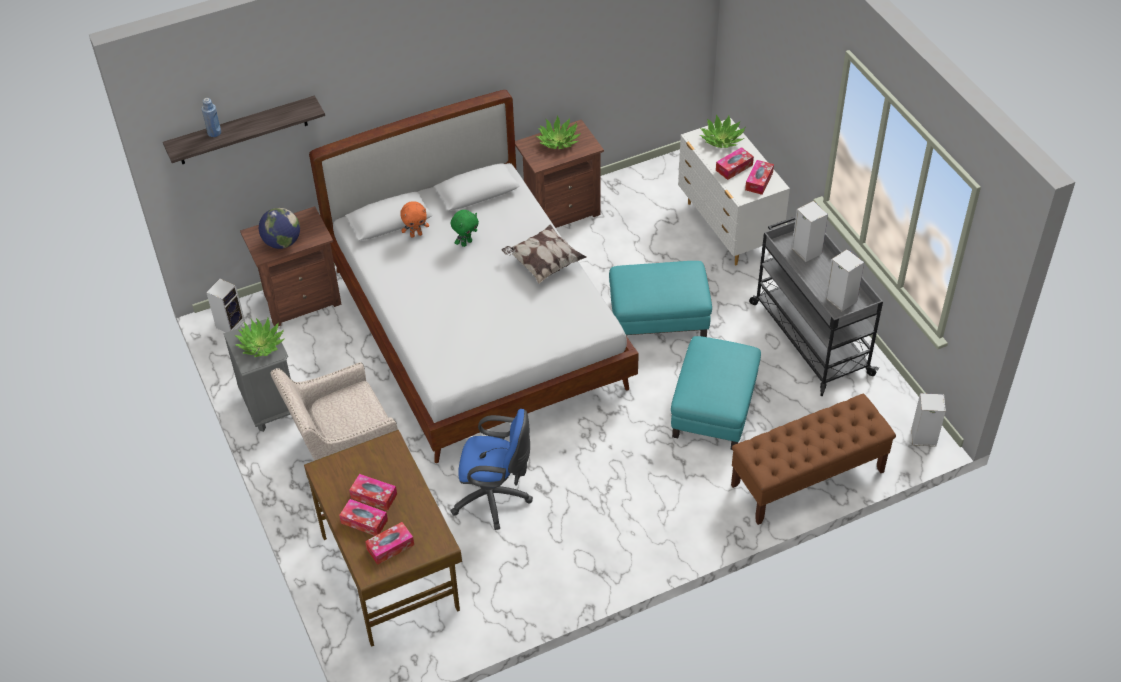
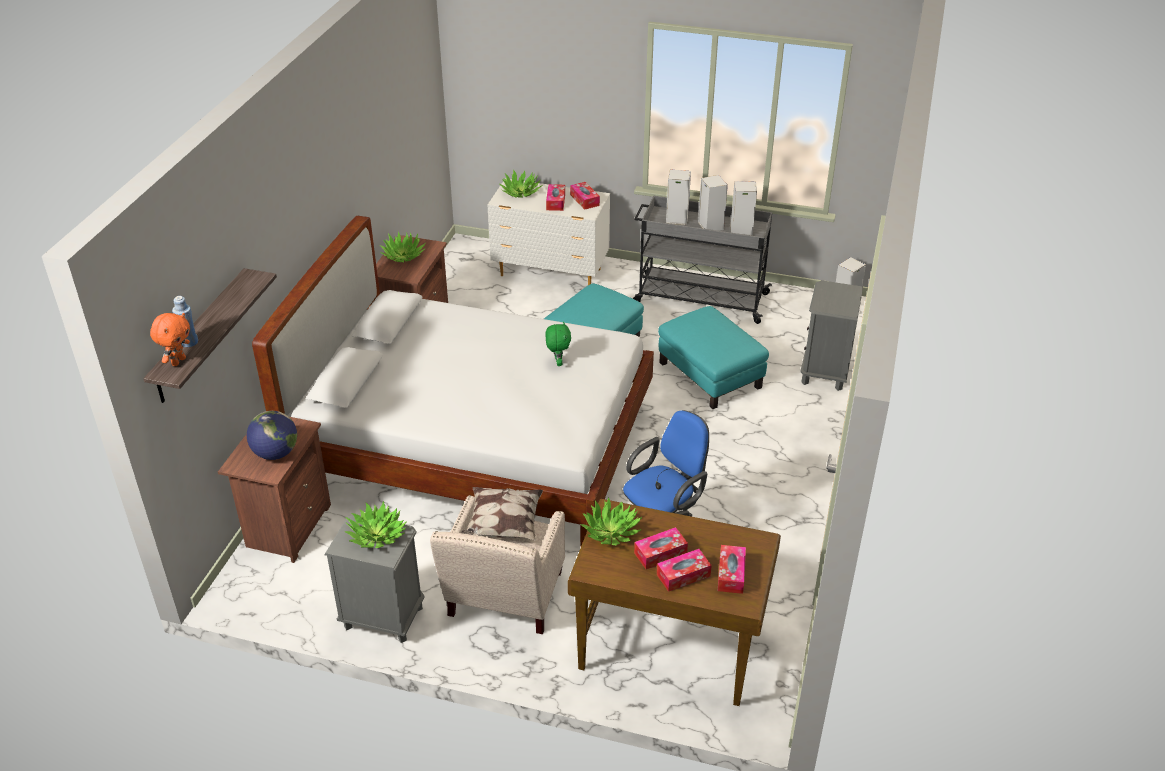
camera: 50 degrees left, 10 degrees down
speaker [206,279,245,332] -> speaker moved to [698,175,728,231]
orange plush toy [400,202,429,238] -> orange plush toy moved to [150,313,190,366]
green plush toy [451,210,479,247] -> green plush toy moved to [545,321,571,366]
pillow [502,225,586,284] -> pillow moved to [461,487,543,541]
brown bench [731,394,896,525] -> grey nightstand [800,280,863,391]
none -> potted plant [580,497,642,546]

